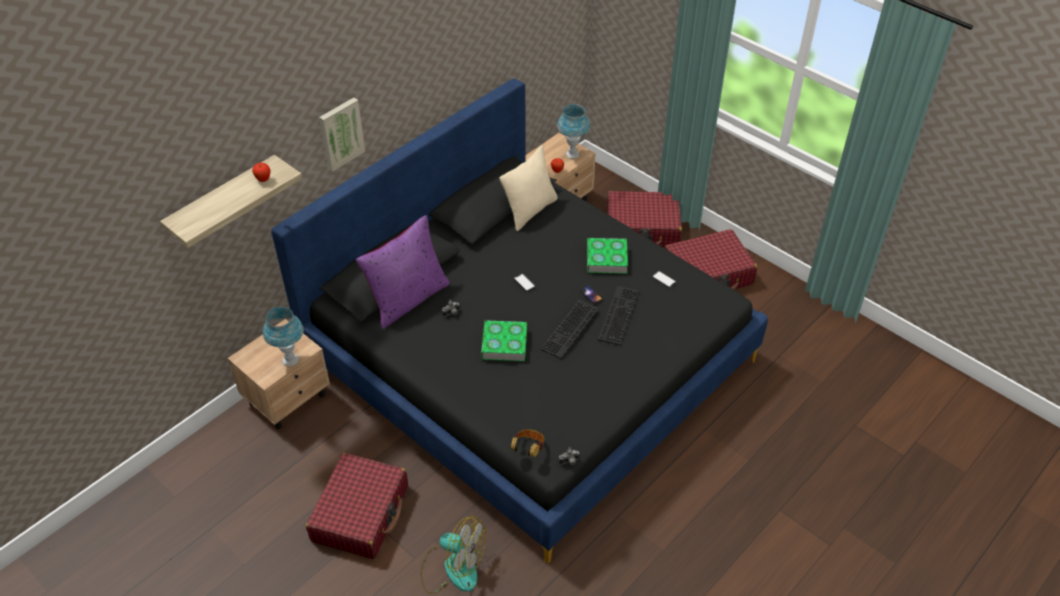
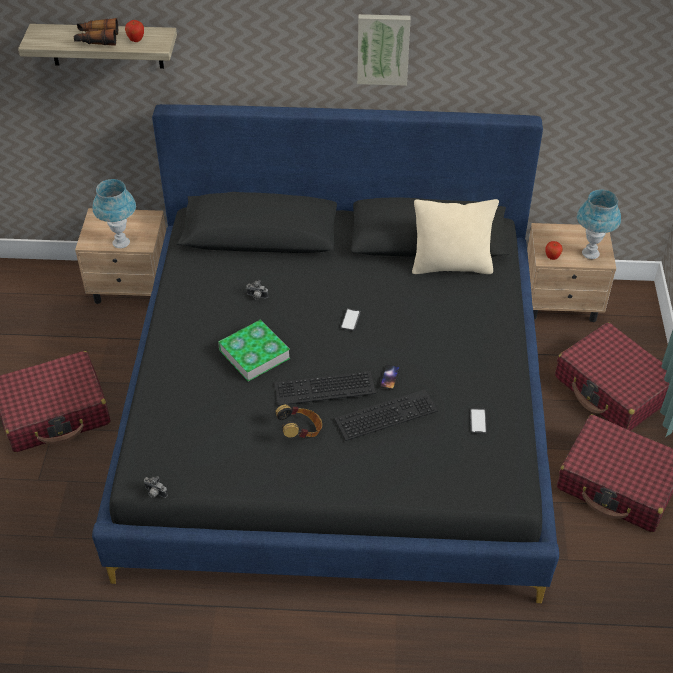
camera: 50 degrees right, 0 degrees up
picture [319,98,365,172] -> picture moved to [357,14,411,86]
purple pillow [356,215,450,329] -> none
fan [420,516,486,594] -> none
headphones [511,430,544,457] -> headphones moved to [275,404,322,438]
book [587,238,628,274] -> none
none -> binoculars [74,18,118,46]

